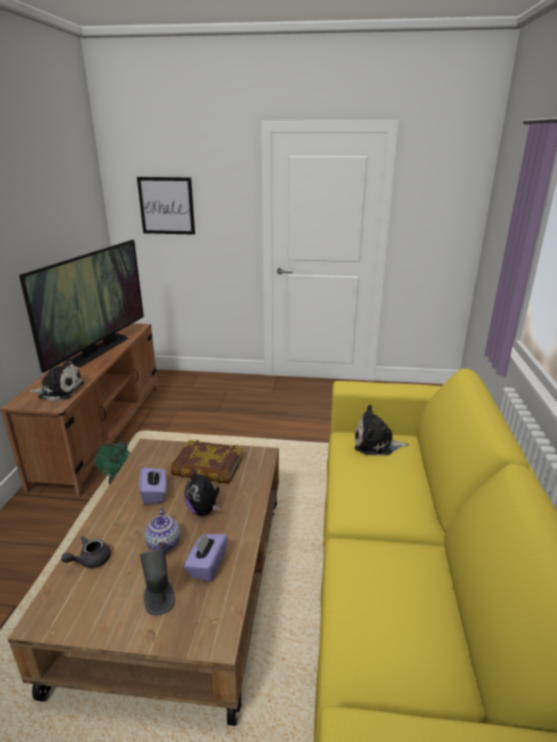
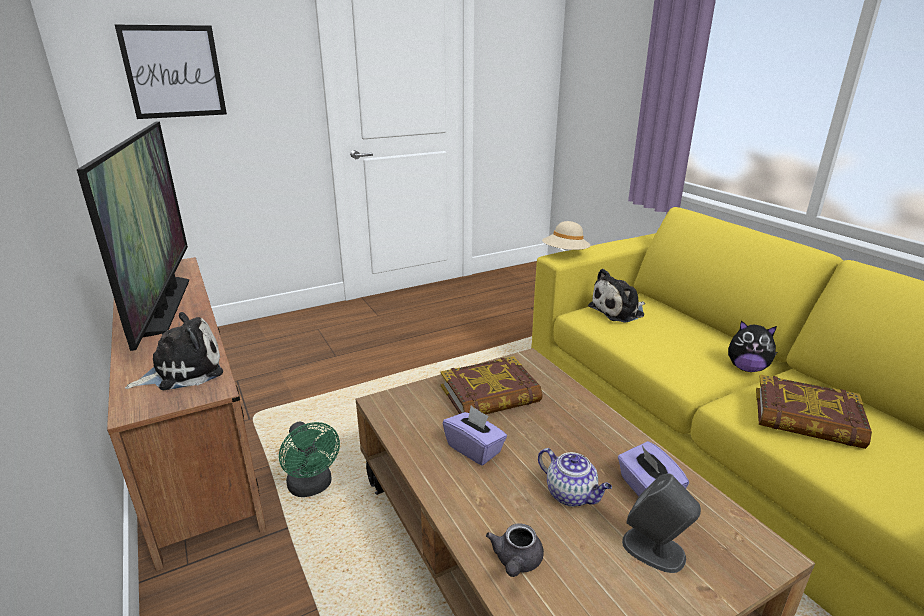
camera: 35 degrees left, 0 degrees up
plush toy [184,468,220,516] -> plush toy moved to [728,320,777,372]
none -> beige hat [542,221,591,250]
none -> book [756,374,872,449]

